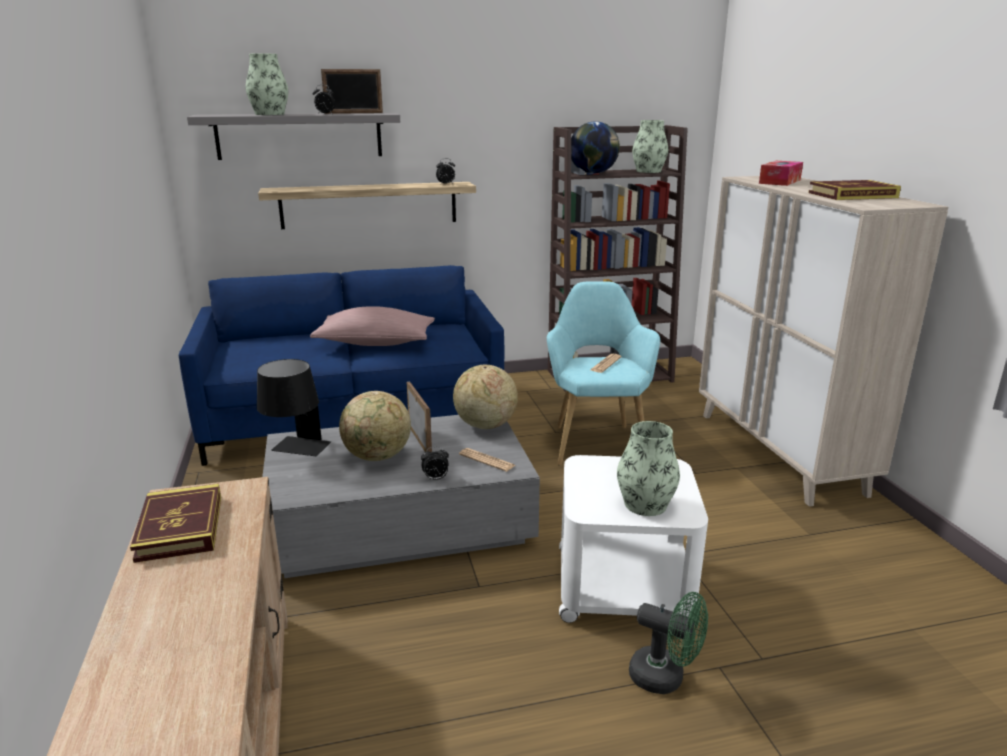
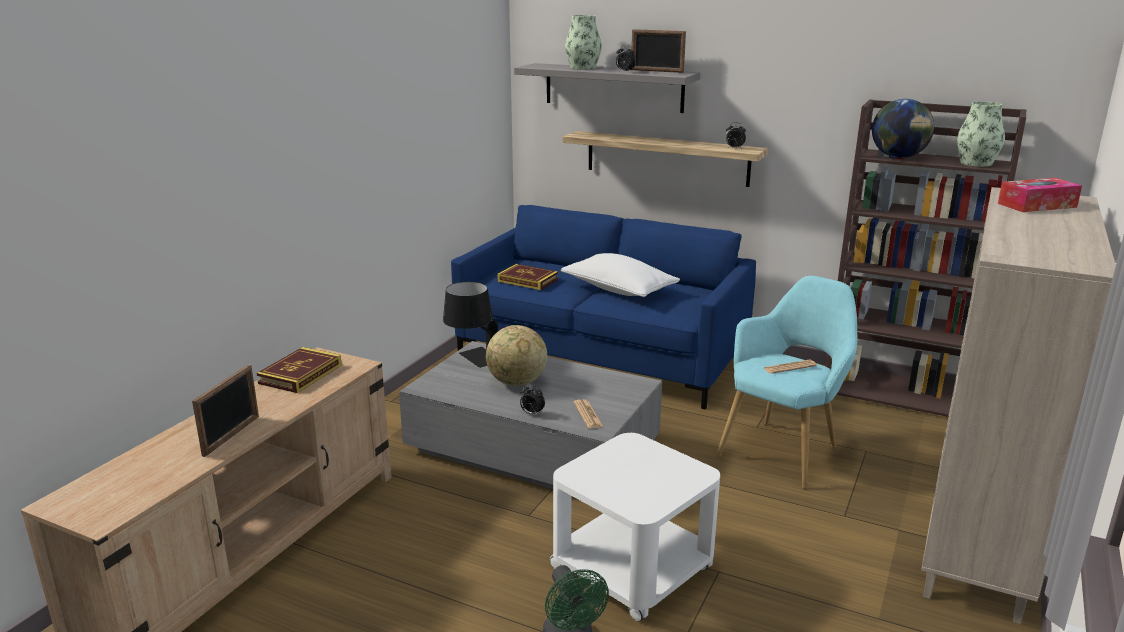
camera: 40 degrees right, 0 degrees up
pink pillow [310,306,435,346] -> white pillow [561,253,680,297]
picture frame [407,382,432,452] -> picture frame moved to [192,365,259,457]
globe [453,365,518,429] -> none
vase [617,421,680,516] -> none
book [809,180,901,200] -> book moved to [498,264,558,290]

